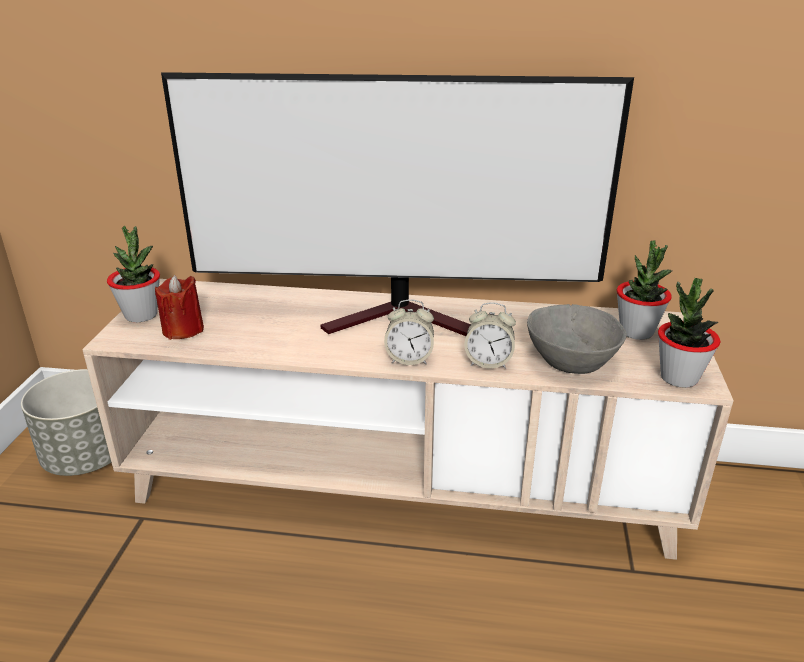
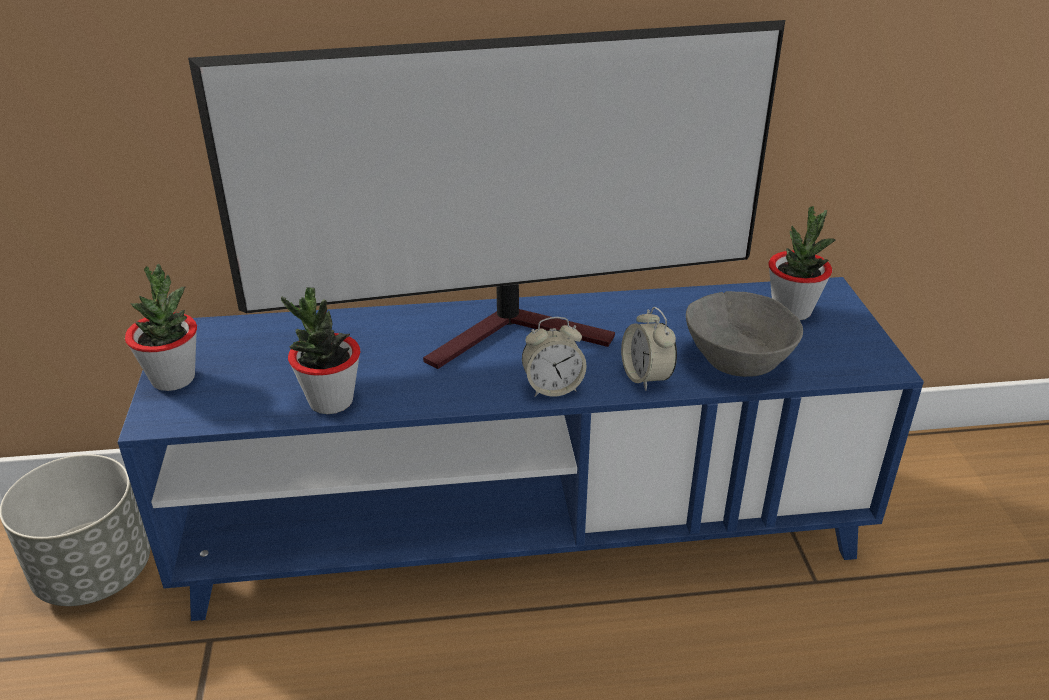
camera: 15 degrees left, 5 degrees up
beige tv stand [82,279,734,560] -> blue tv stand [118,277,924,621]
red candle [155,275,204,340] -> none
alarm clock [464,302,516,369] -> alarm clock turned 75 degrees clockwise [621,307,677,391]
potted plant [658,278,720,388] -> potted plant moved to [281,287,360,414]

